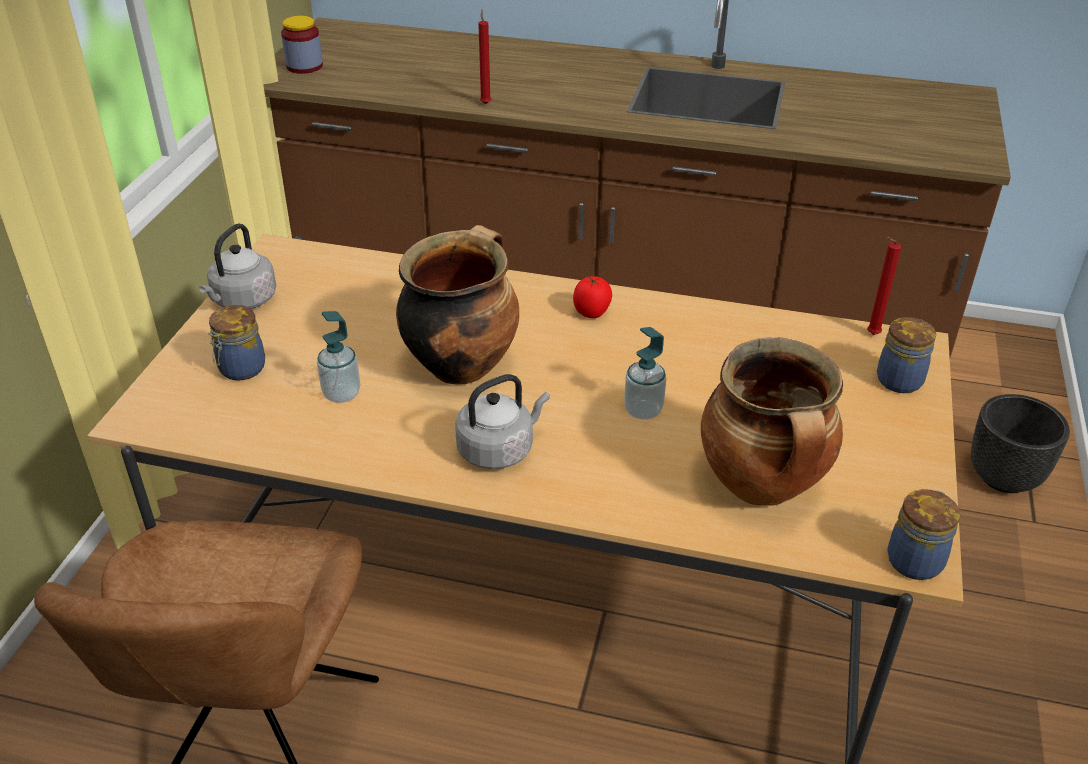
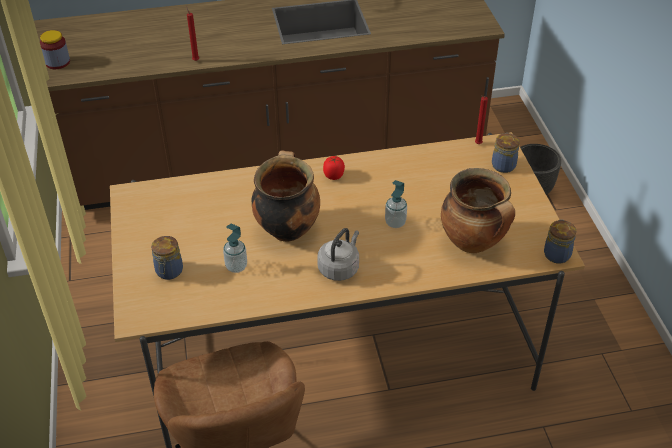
camera: 25 degrees left, 5 degrees up
grey kettle [199,223,276,309] -> none

